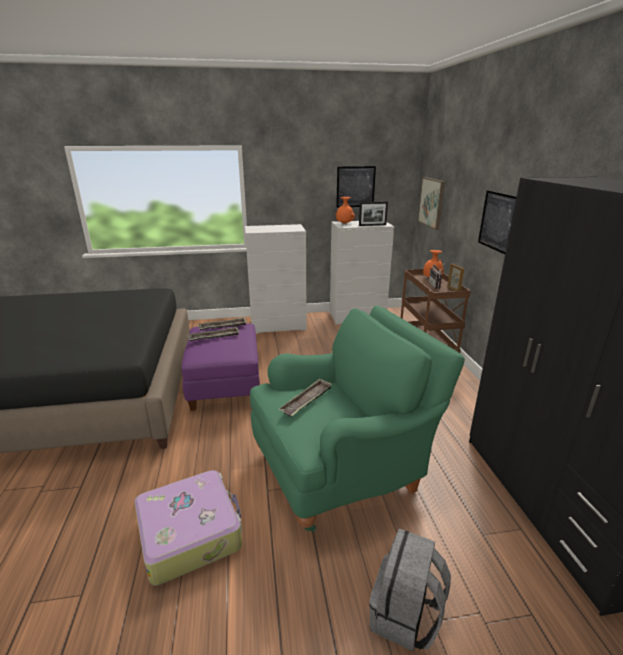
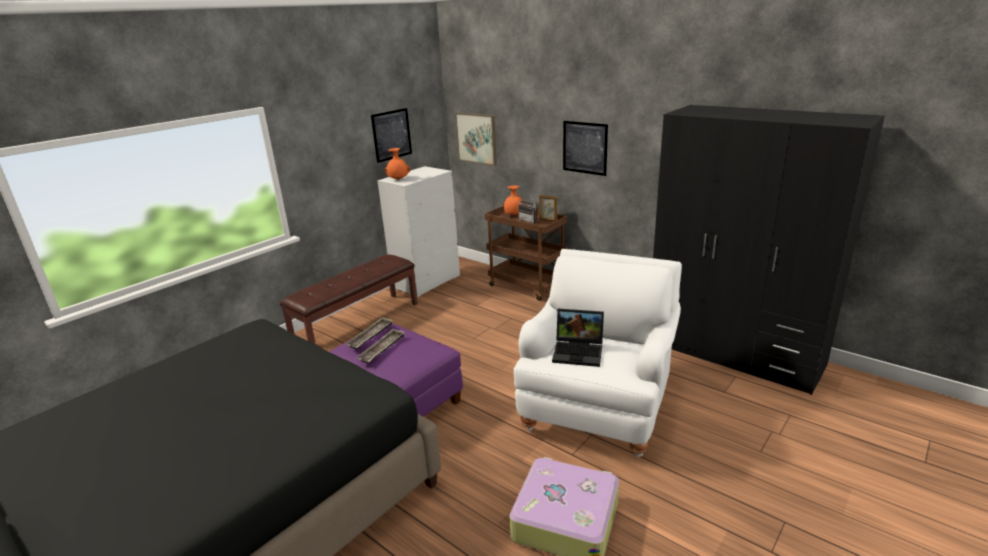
camera: 40 degrees left, 0 degrees up
white dresser [245,224,307,334] -> brown bench [280,255,418,344]
green armchair [250,305,465,532] -> white armchair [514,249,682,457]
tray [279,378,332,417] -> laptop [552,309,604,367]
picture frame [359,202,388,226] -> none
grey backpack [369,529,451,652] -> none

